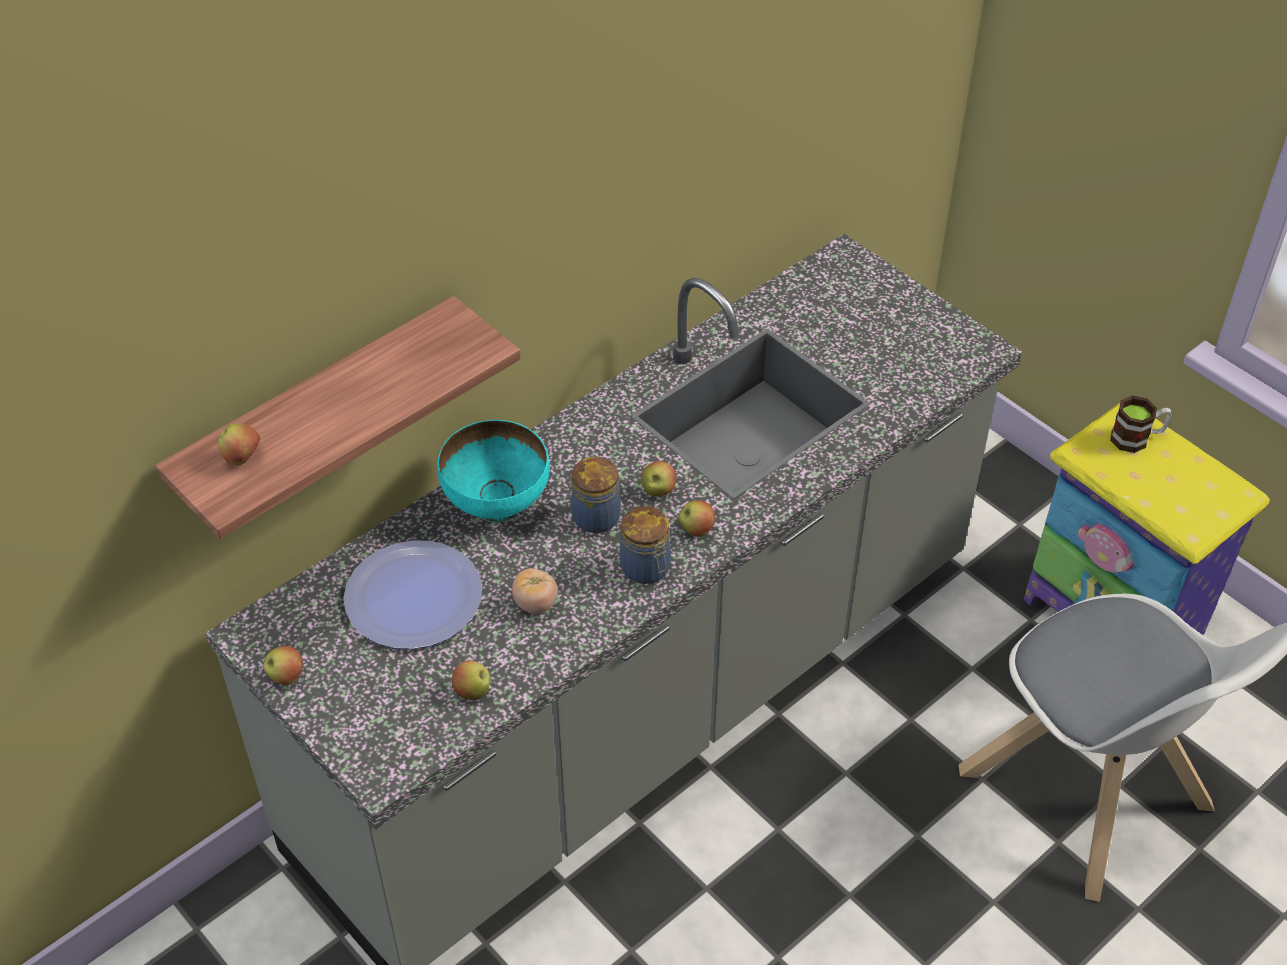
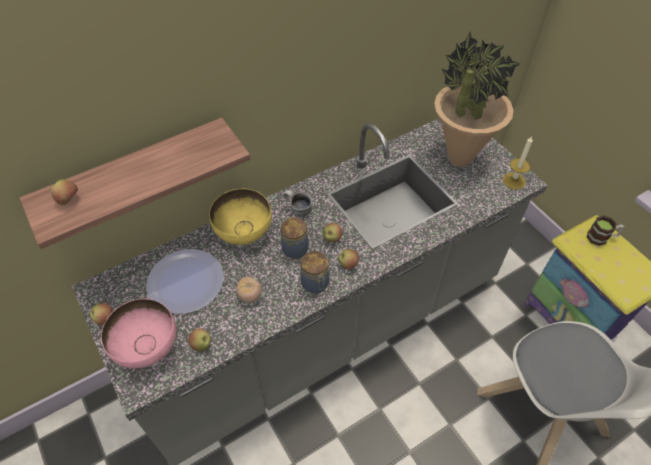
camera: 10 degrees right, 5 degrees up
turquoise bowl [437,420,550,522] -> yellow bowl [209,189,272,245]
none -> pink bowl [101,299,176,368]
none -> mug [284,190,313,217]
none -> potted plant [434,31,520,167]
none -> candle [503,136,533,189]

